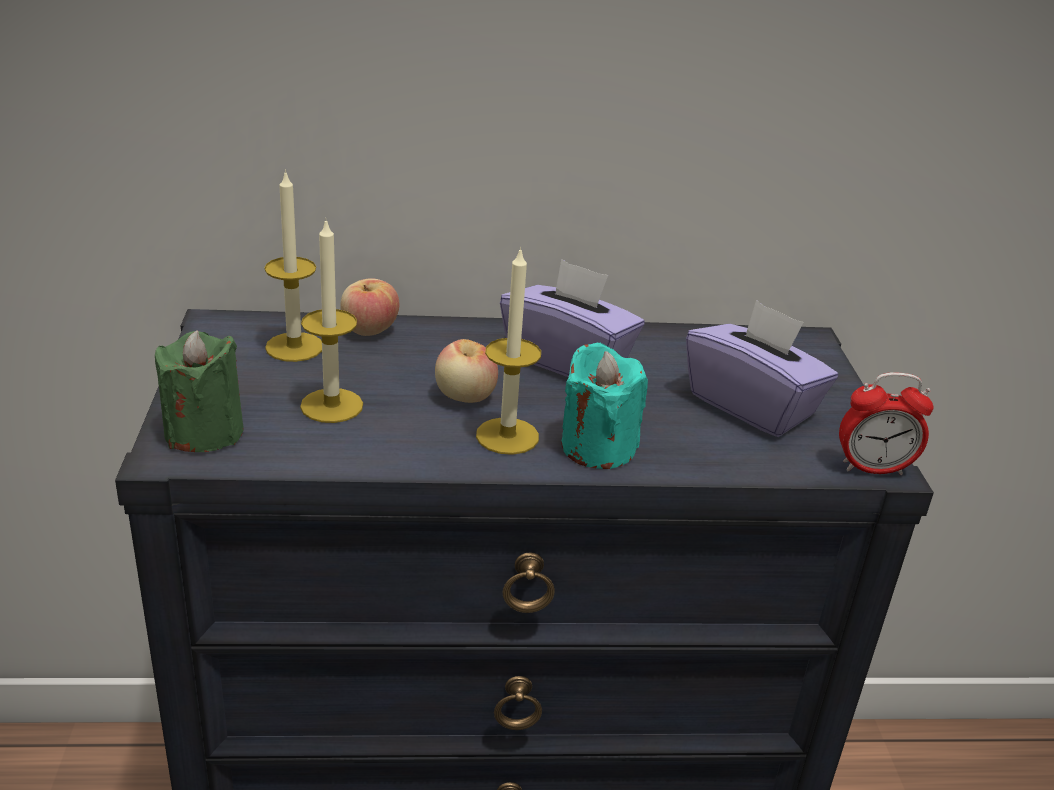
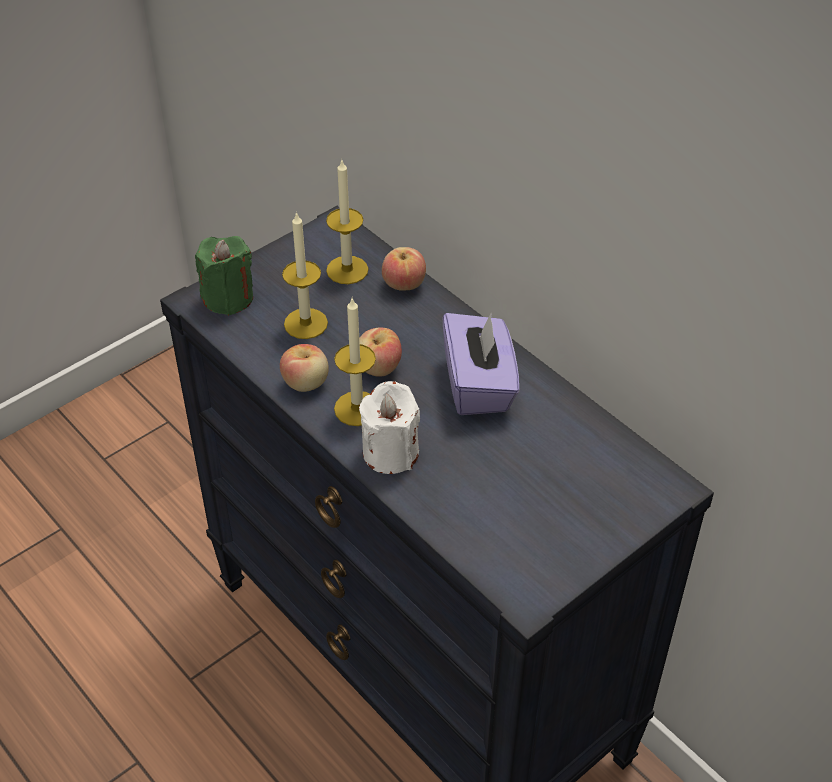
camera: 55 degrees right, 15 degrees up
turquoise candle [561,343,648,469] -> white candle [359,381,420,474]
purple tissue box [686,300,838,437] -> none
alarm clock [839,372,934,475] -> none
none -> apple [280,344,329,392]

